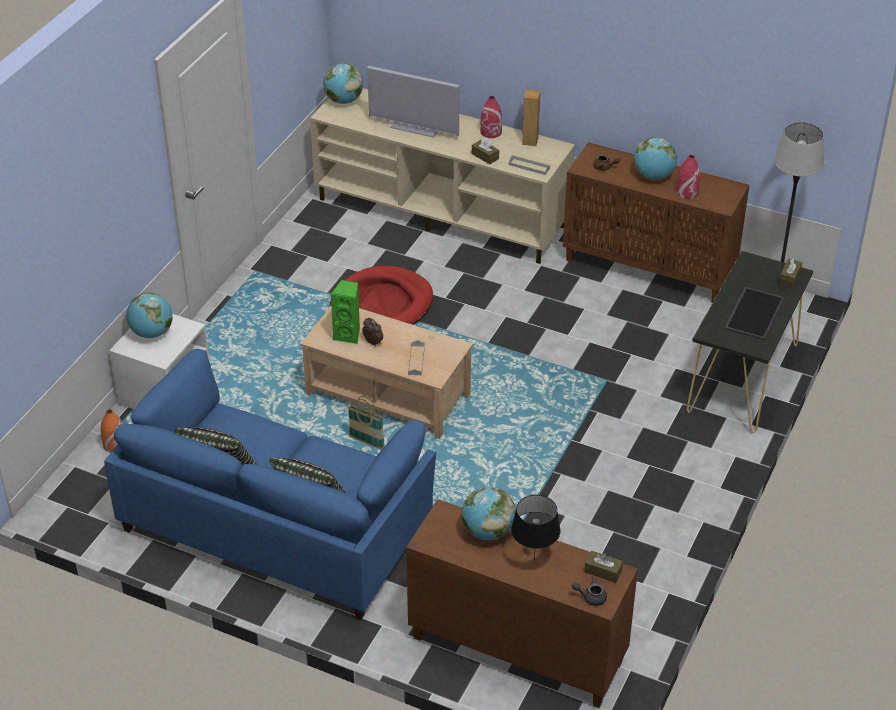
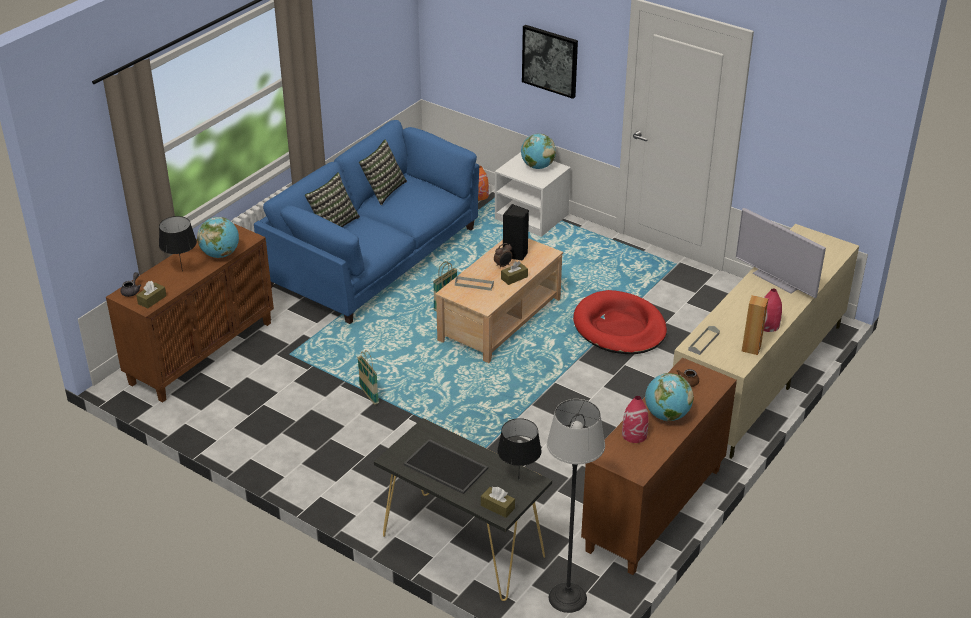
camera: 100 degrees right, 5 degrees down
globe [323,63,363,104] -> none
green speaker [331,280,360,344] -> black speaker [503,204,529,261]
television [367,66,460,138] -> television turned 75 degrees counterclockwise [736,208,826,298]
brown tissue box [472,138,499,164] -> brown tissue box moved to [501,261,528,285]
none -> basket [357,350,379,405]
none -> black table lamp [497,418,542,466]
none -> picture [522,25,578,99]

